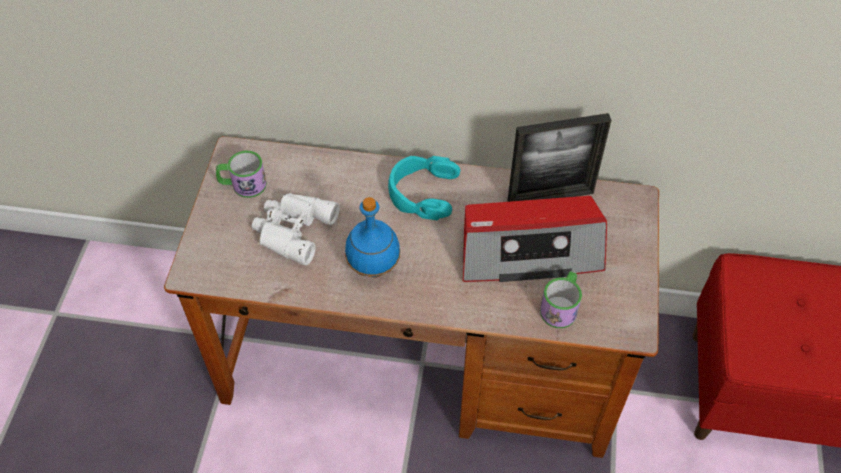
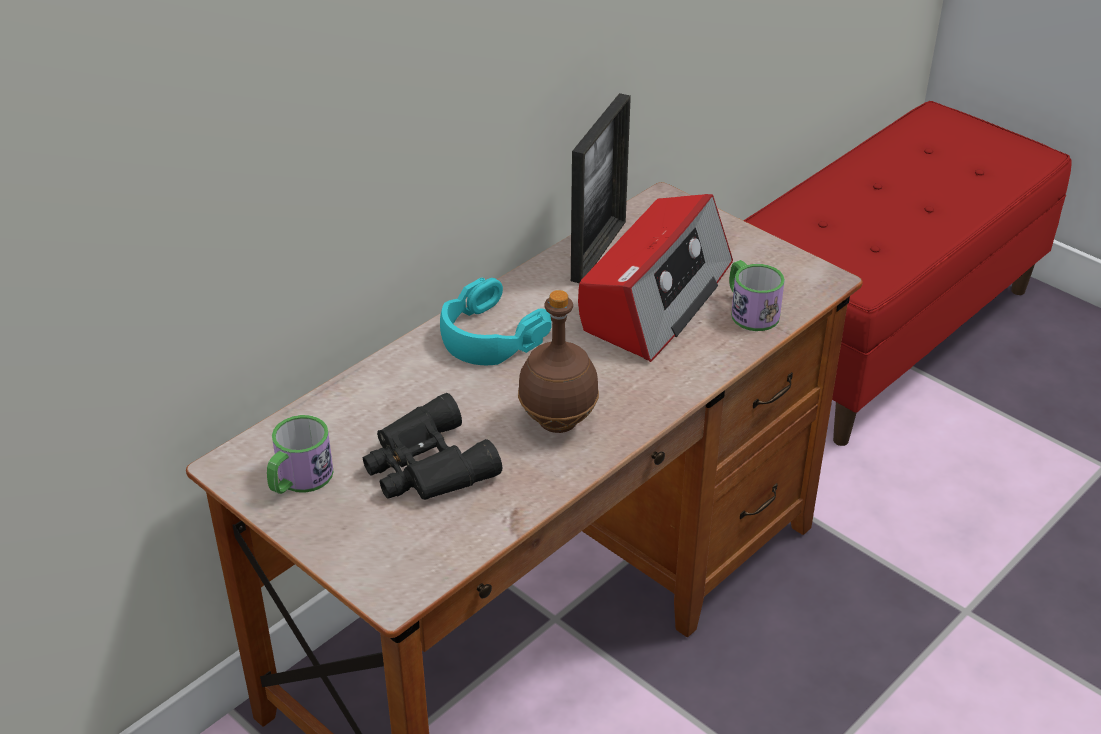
camera: 55 degrees left, 15 degrees down
white binoculars [252,193,340,265] -> black binoculars [363,393,503,500]
blue bottle [345,197,400,278] -> brown bottle [518,290,599,433]

